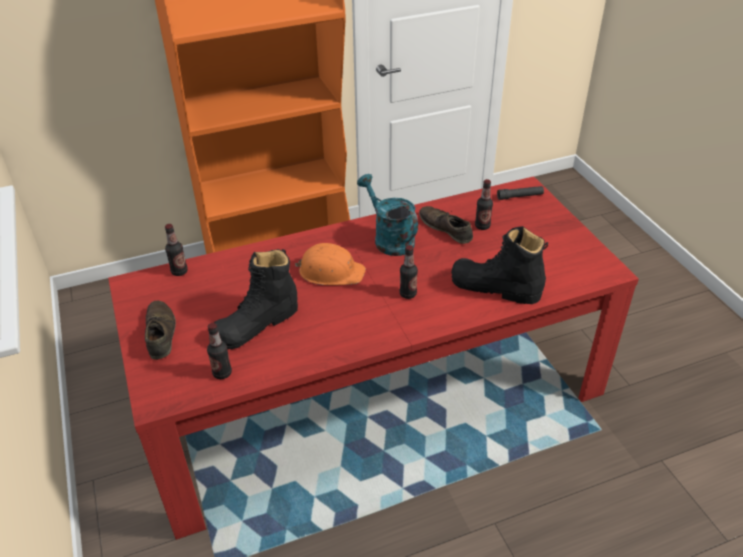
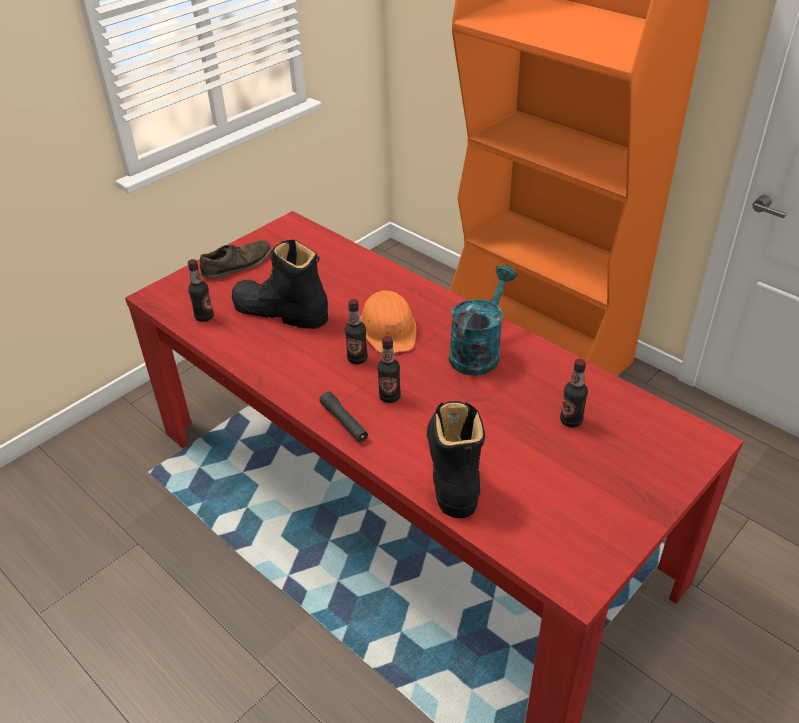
camera: 65 degrees right, 0 degrees up
bottle [165,224,188,276] -> bottle moved to [345,299,368,364]
brown shoe [419,206,473,244] -> none
black flashlight [497,186,544,200] -> black flashlight moved to [319,391,368,442]

